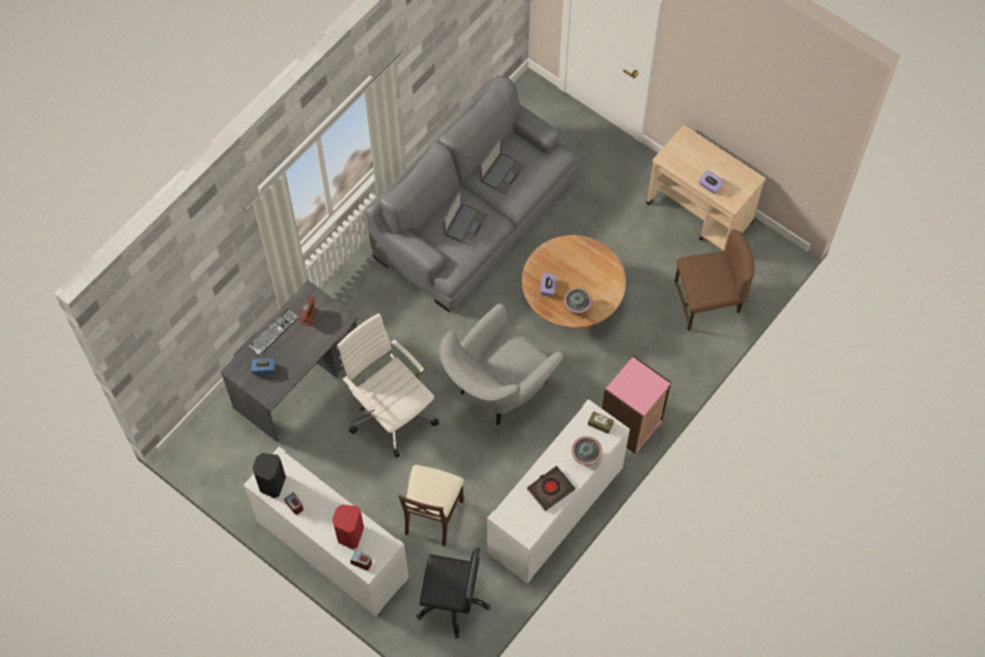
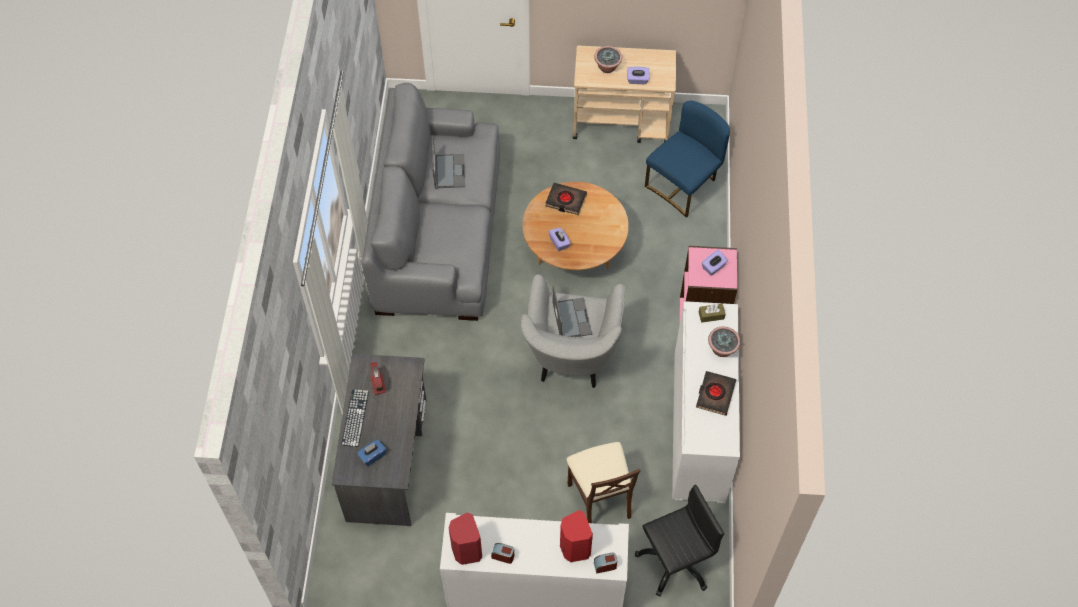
camera: 35 degrees left, 5 degrees down
black speaker [252,453,286,498] -> red speaker [449,513,482,565]
white office chair [337,313,439,458] -> none
laptop [443,188,488,246] -> laptop moved to [553,285,592,337]
potted plant [564,288,592,315] -> potted plant moved to [594,46,622,73]
brown chair [674,230,755,331] -> blue chair [645,101,730,218]
none -> black book [545,183,587,215]
none -> purple tissue box [702,250,728,276]

